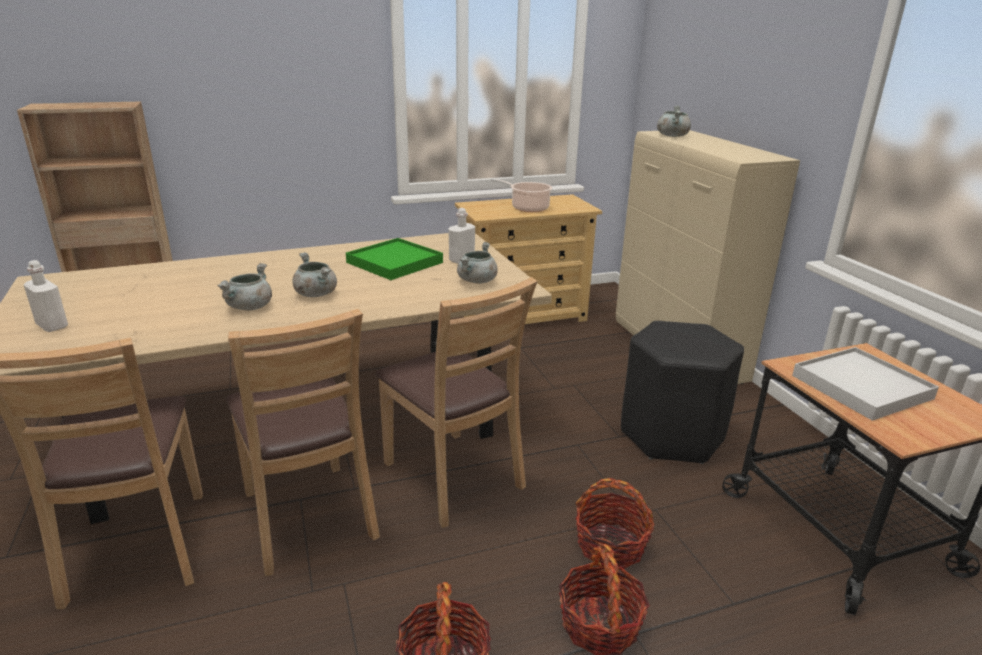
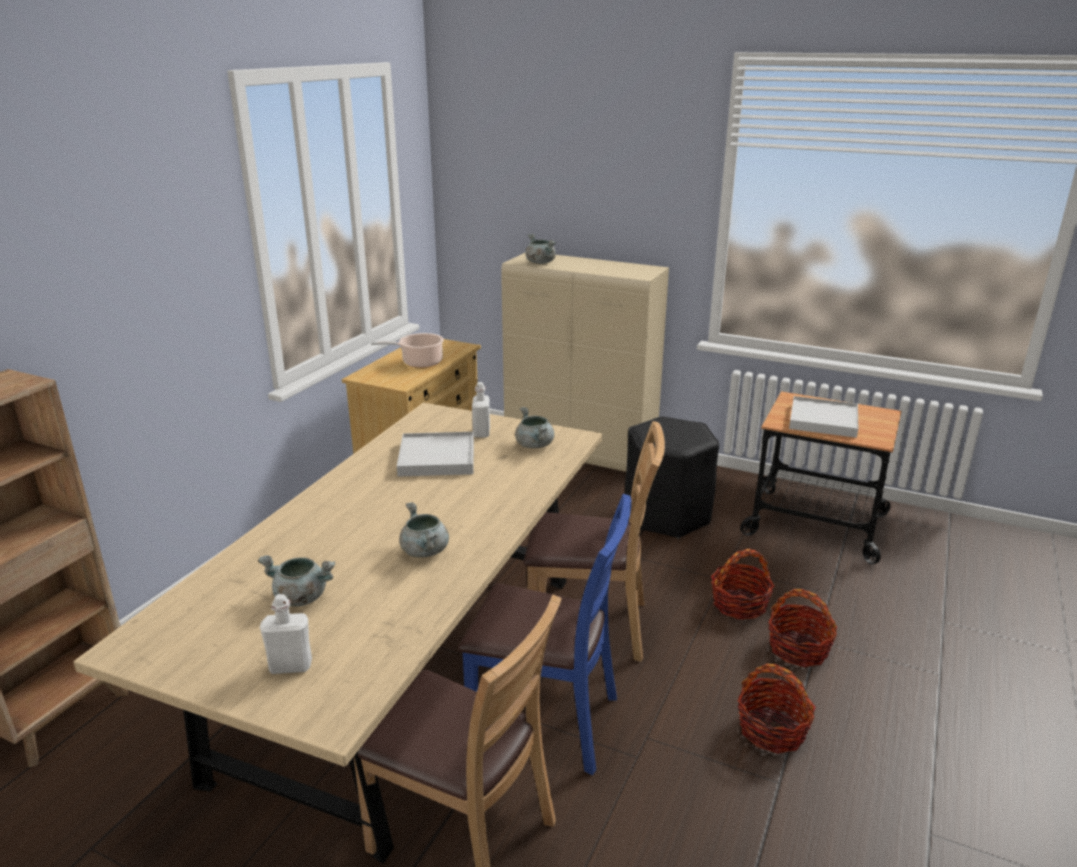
camera: 45 degrees left, 0 degrees up
brown chair [226,309,380,576] -> blue chair [458,494,632,775]
grey cooking pot [293,252,337,297] -> grey cooking pot moved to [258,555,335,607]
green tray [346,238,443,280] -> white tray [397,432,474,477]

